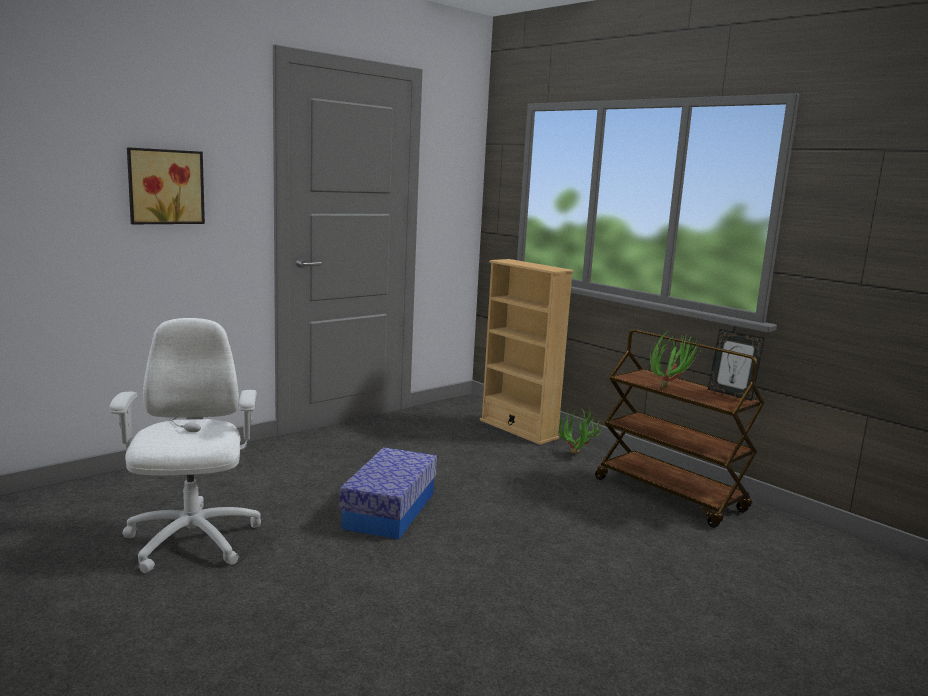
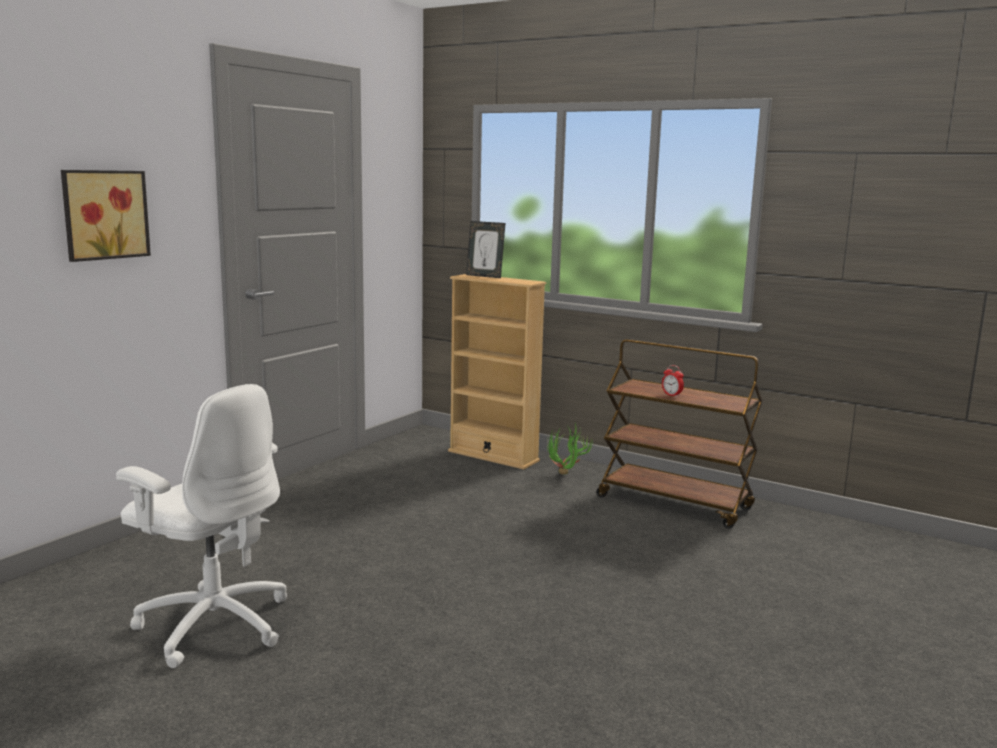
camera: 15 degrees left, 0 degrees up
white office chair [109,318,261,573] -> white office chair turned 150 degrees clockwise [116,384,287,668]
storage box [339,447,437,540] -> none
potted plant [650,330,702,389] -> alarm clock [662,365,684,397]
picture frame [708,329,765,401] -> picture frame moved to [466,221,505,278]

